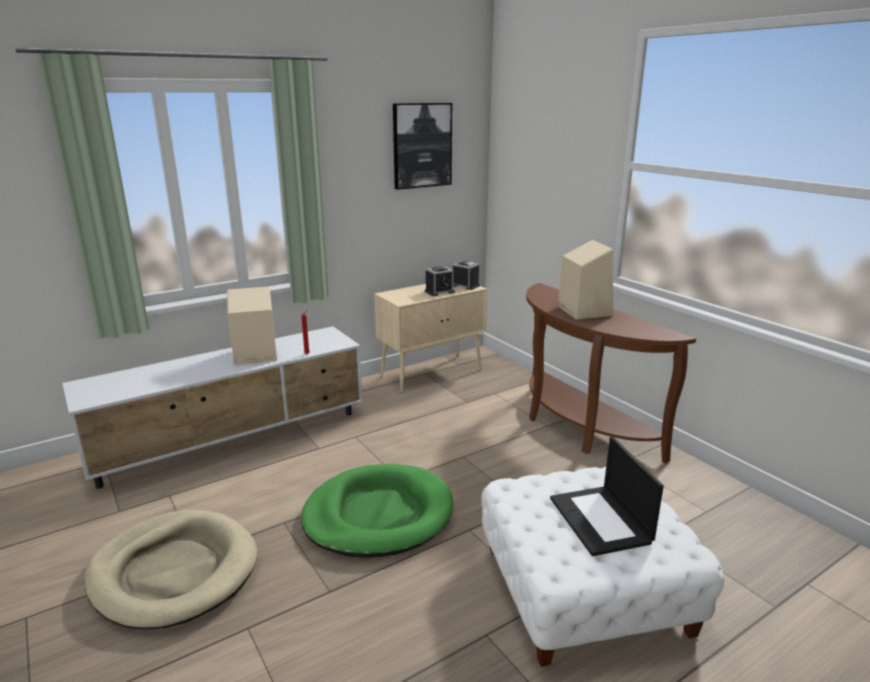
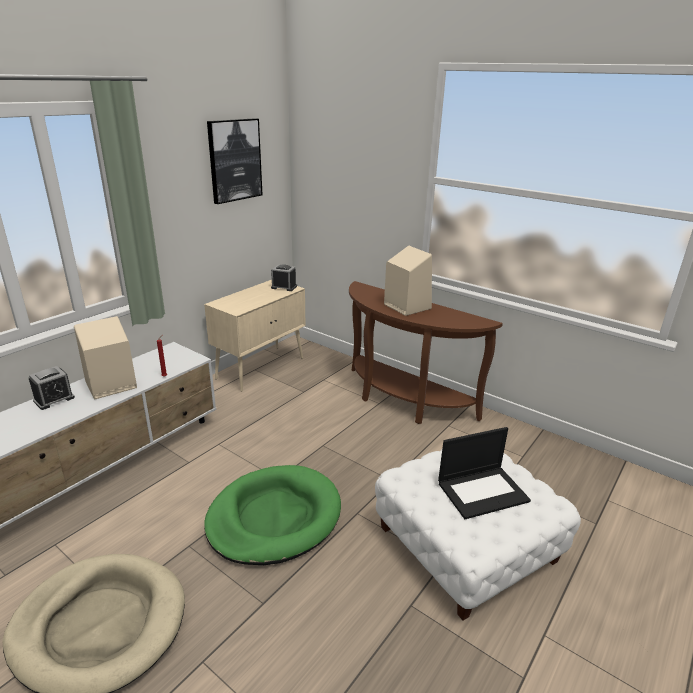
camera: 20 degrees left, 5 degrees up
alarm clock [425,266,455,296] -> alarm clock moved to [29,366,75,410]
laptop [550,437,664,556] -> laptop turned 75 degrees counterclockwise [438,427,531,519]

